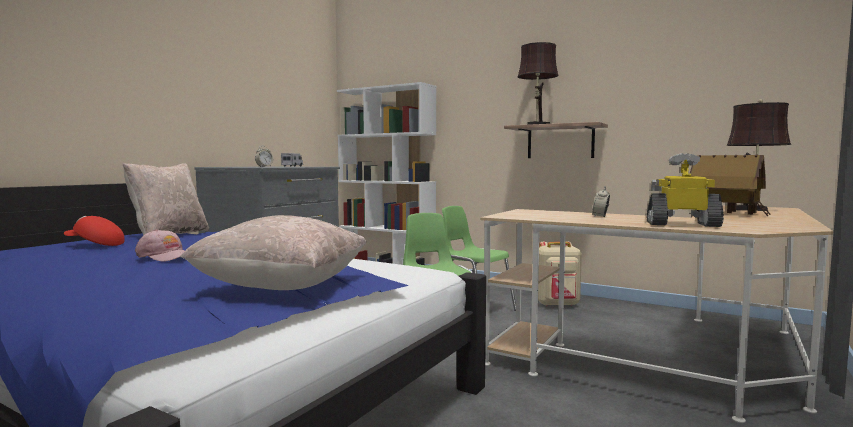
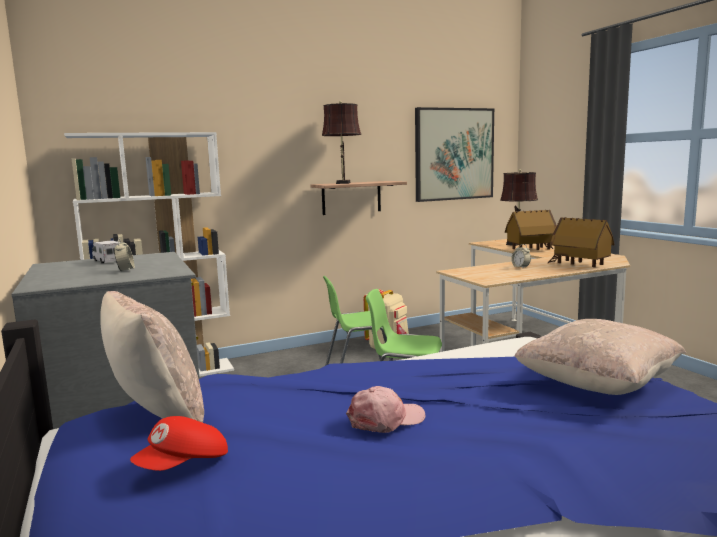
camera: 55 degrees left, 5 degrees up
toy robot [647,153,724,227] -> toy house [548,217,614,267]
none -> picture [415,107,494,202]

